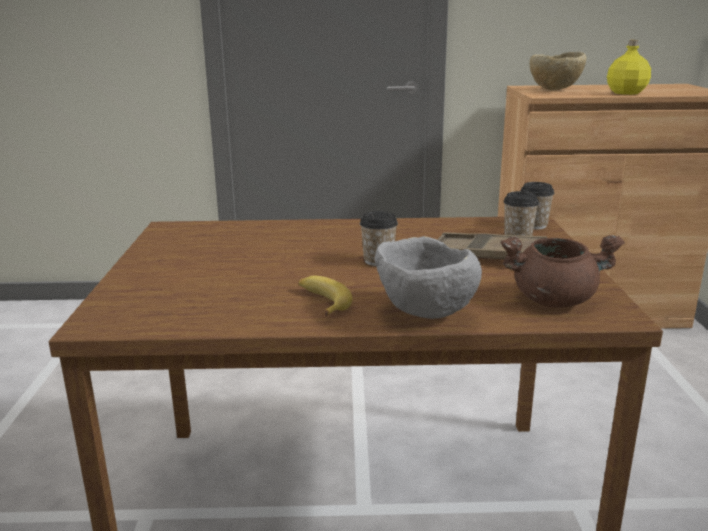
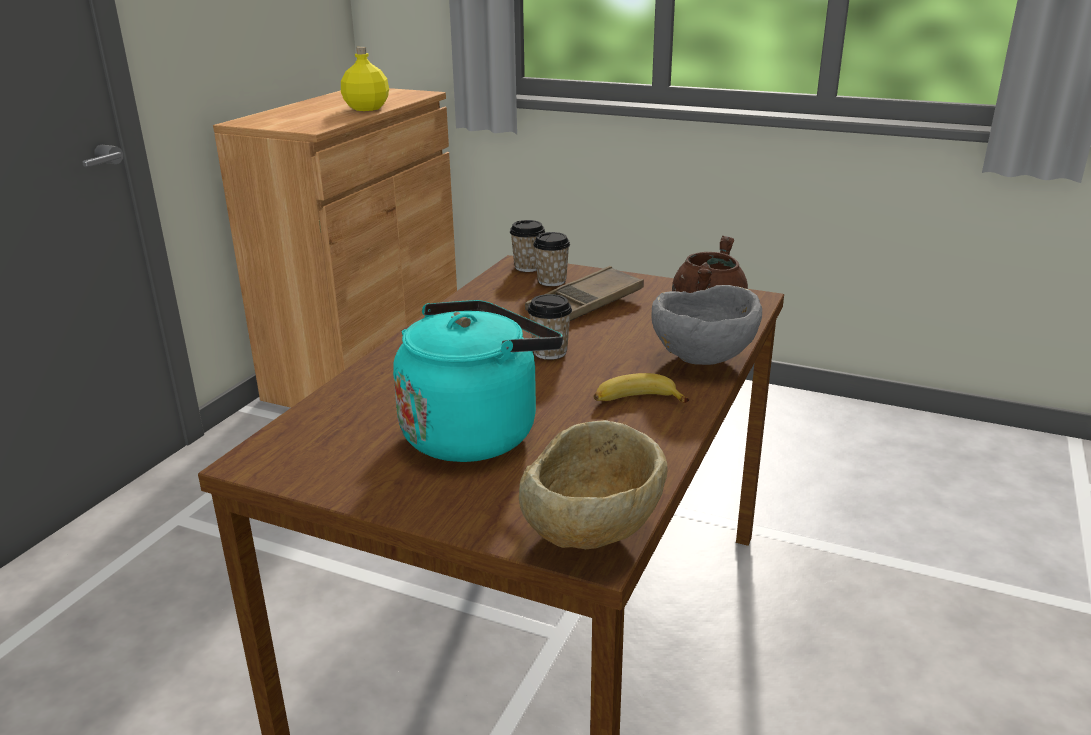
camera: 65 degrees left, 5 degrees up
beige bowl [530,52,587,90] -> beige bowl moved to [519,420,667,549]
none -> turquoise kettle [393,300,563,462]

